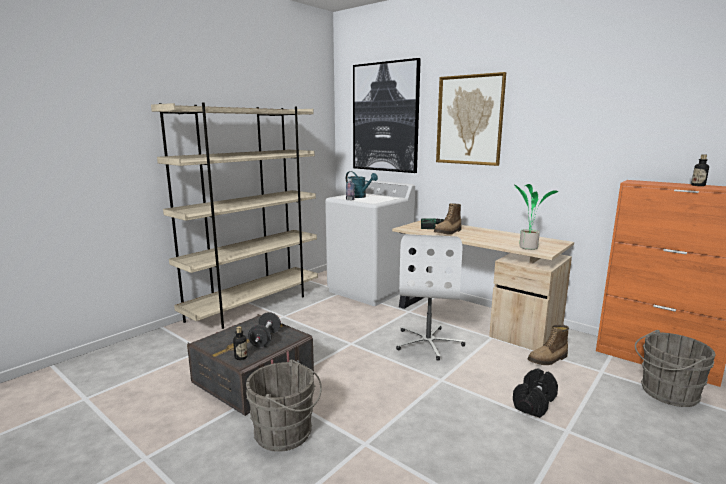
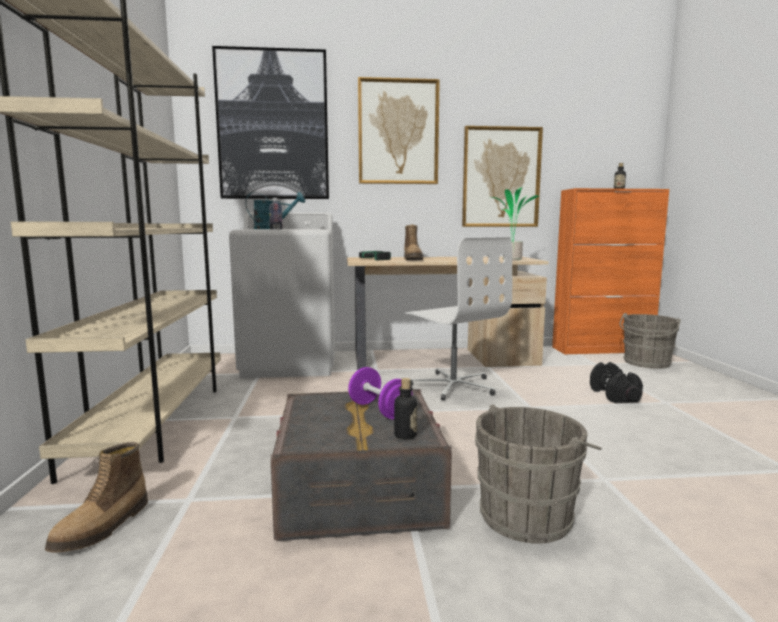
camera: 45 degrees left, 5 degrees down
black dumbbell [248,312,281,348] -> purple dumbbell [348,367,413,419]
boot [528,325,569,365] -> boot moved to [45,442,148,553]
none -> picture [462,126,543,227]

